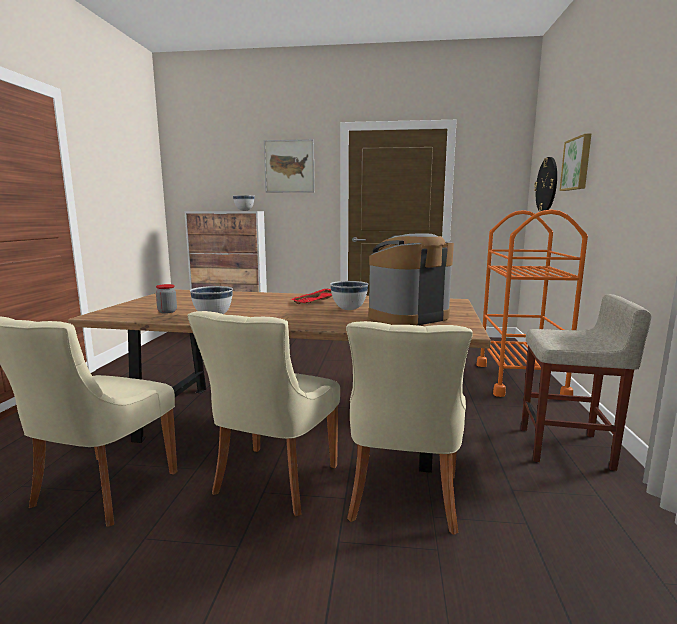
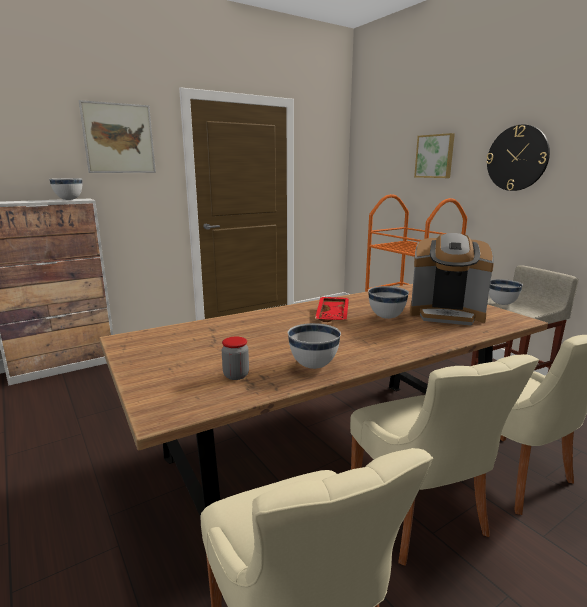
camera: 40 degrees left, 5 degrees up
coffee machine [368,233,454,325] -> coffee machine turned 90 degrees counterclockwise [410,233,494,326]
wall clock [534,157,557,212] -> wall clock moved to [486,125,550,191]
none -> white bowl [489,279,523,305]

